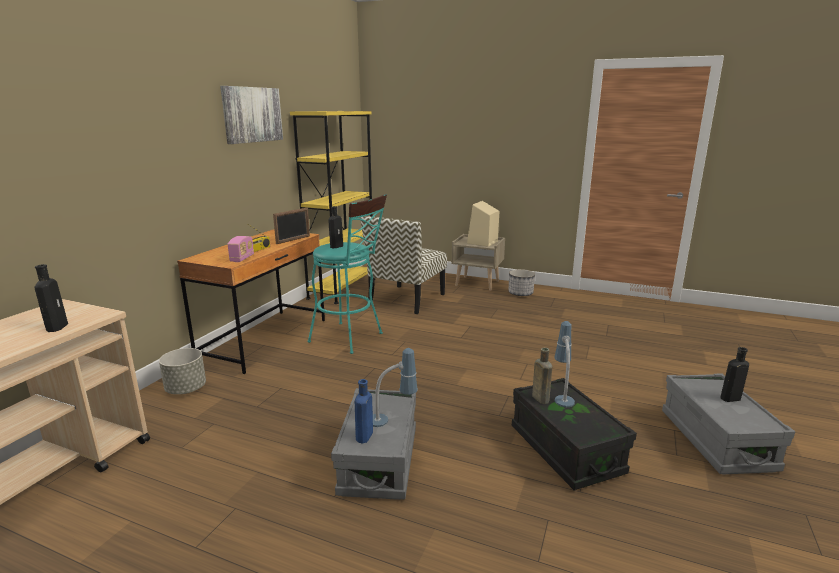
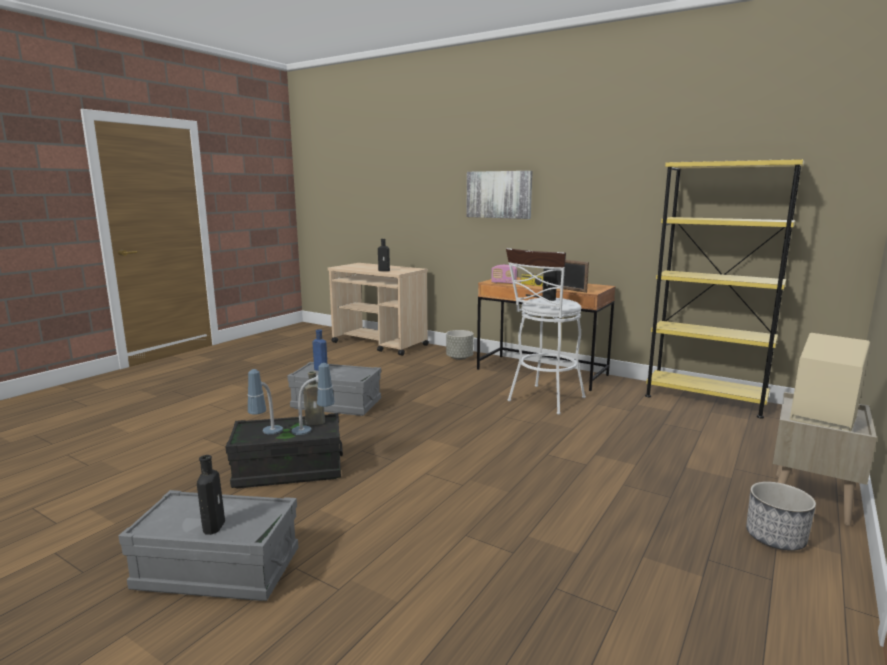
camera: 100 degrees right, 5 degrees down
picture [220,86,283,144] -> picture moved to [466,171,533,219]
turquoise stool [308,194,387,354] -> white stool [506,248,586,414]
chair [360,216,447,314] -> none
table lamp [373,348,418,427] -> table lamp moved to [248,369,283,434]

